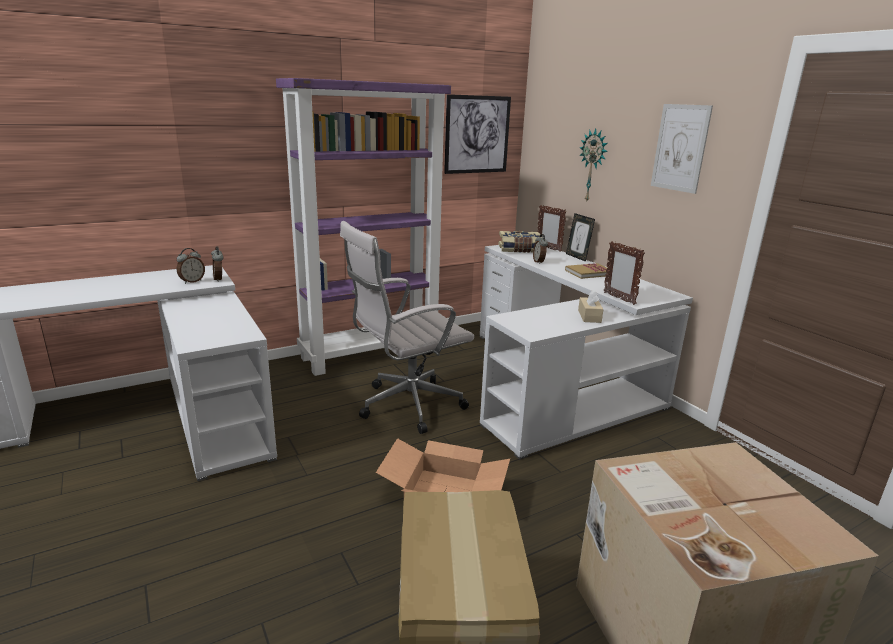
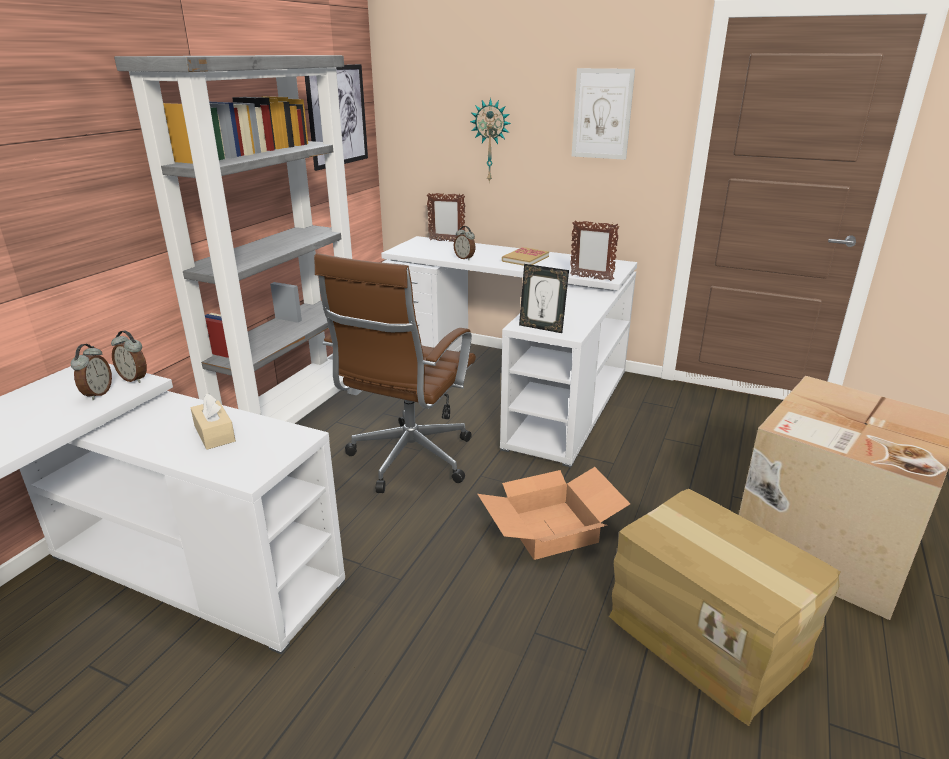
camera: 35 degrees left, 5 degrees up
purple bookcase [276,78,451,376] -> grey bookcase [114,55,362,424]
white office chair [340,221,474,434] -> brown office chair [314,253,476,493]
book [499,231,543,253] -> none
picture frame [566,213,595,262] -> picture frame moved to [519,264,569,333]
beige tissue box [578,290,603,323] -> beige tissue box moved to [191,394,236,450]

